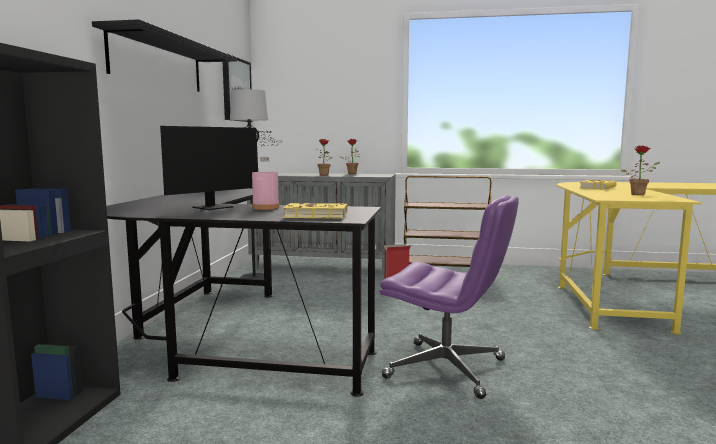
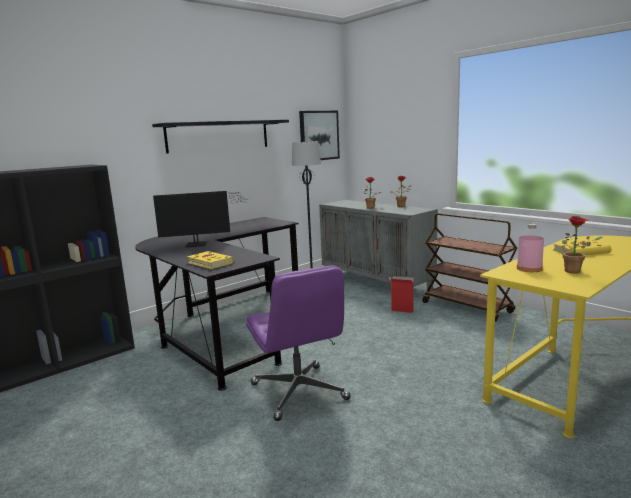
camera: 40 degrees right, 5 degrees up
pink bottle [252,157,279,210] -> pink bottle moved to [517,224,544,272]

